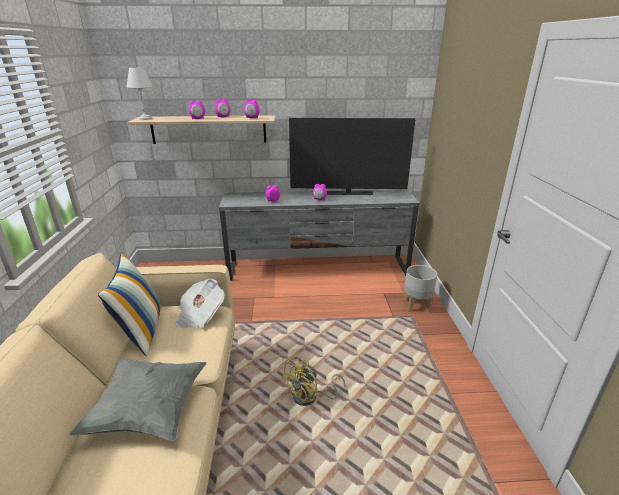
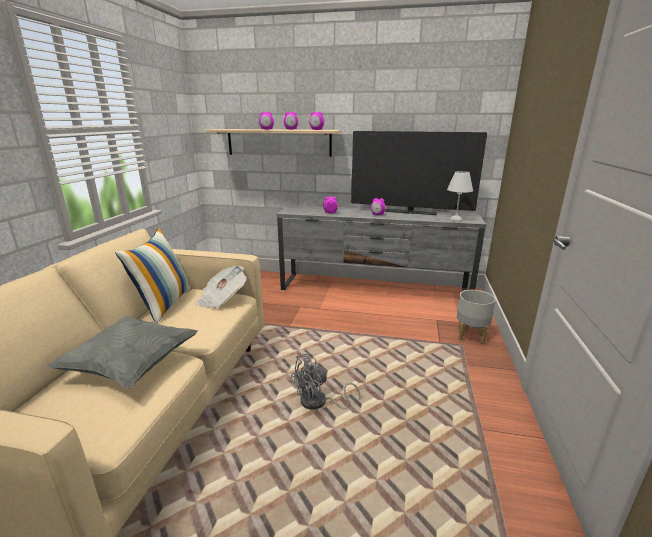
camera: 15 degrees right, 5 degrees down
white table lamp [127,67,153,120] -> white table lamp moved to [447,171,473,222]
yellow fan [281,356,345,406] -> grey fan [291,354,360,410]

